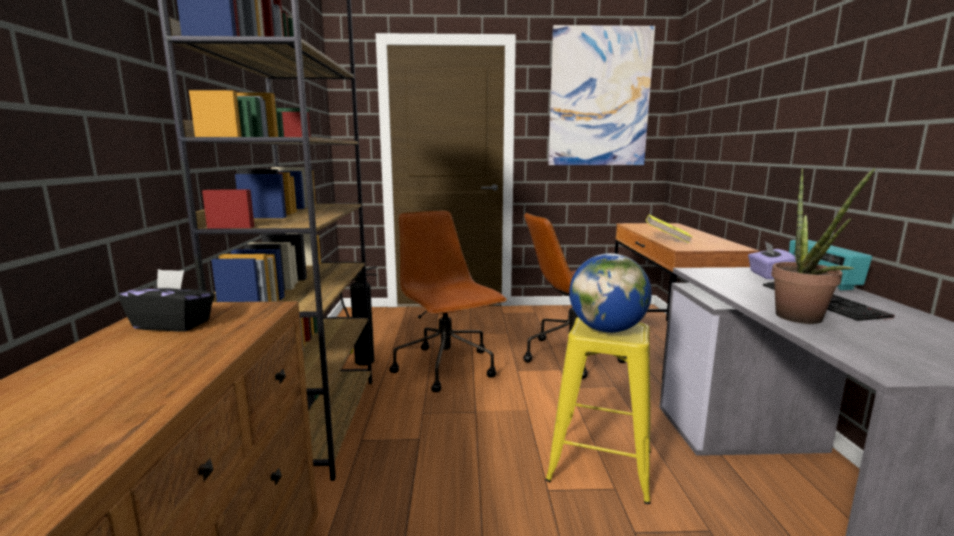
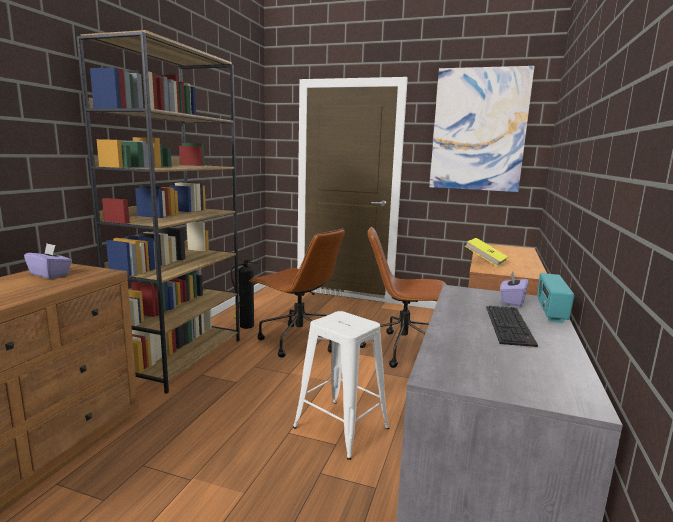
camera: 20 degrees right, 0 degrees up
black tissue box [118,269,215,332] -> purple tissue box [24,244,72,279]
brown office chair [389,211,507,392] -> brown office chair turned 135 degrees clockwise [250,228,345,358]
yellow stool [546,317,651,504] -> white stool [293,311,389,460]
globe [569,253,652,333] -> none
potted plant [771,168,876,324] -> none

